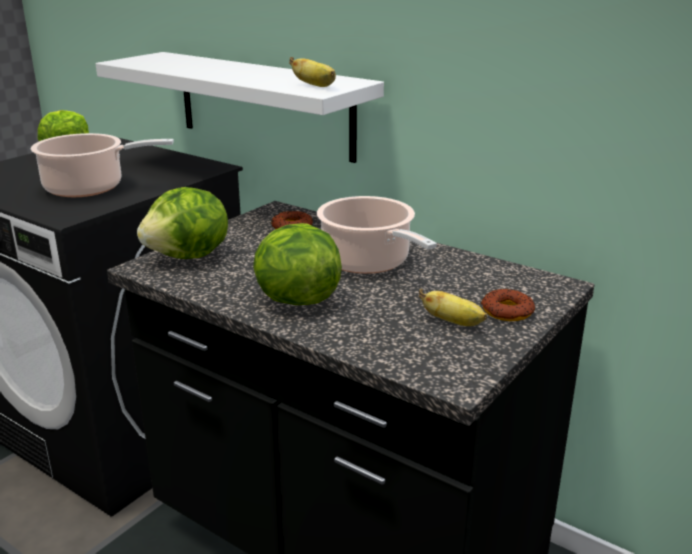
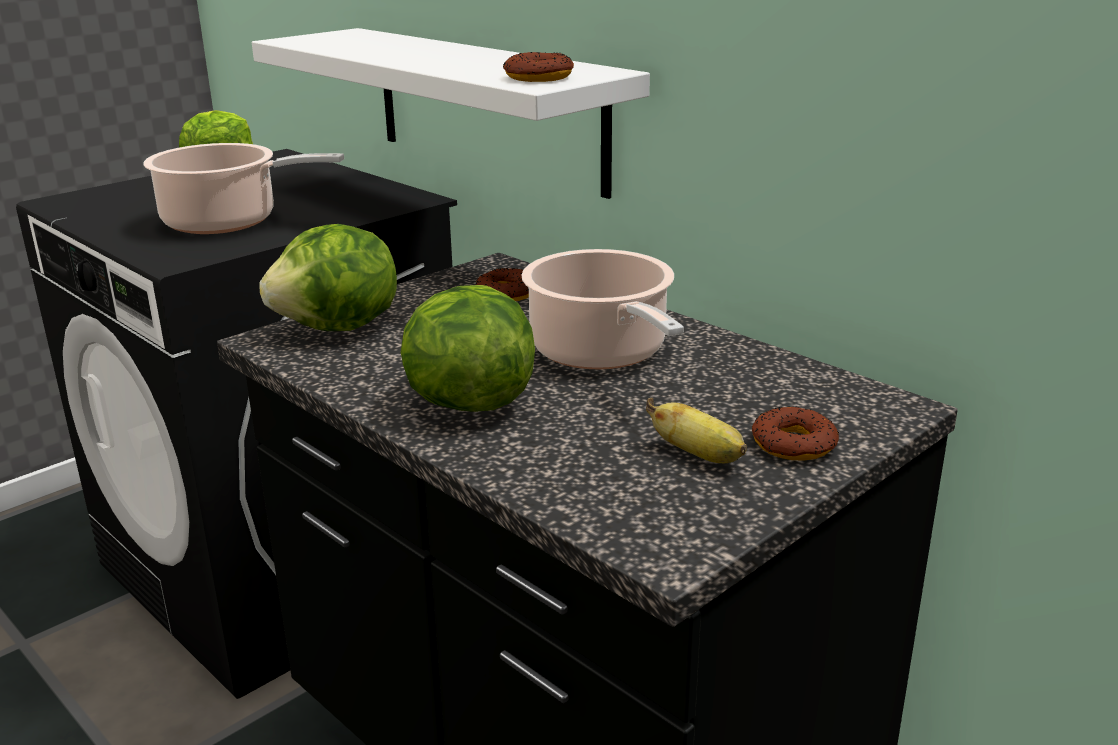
camera: 10 degrees right, 0 degrees up
banana [289,57,336,87] -> donut [503,52,574,82]

